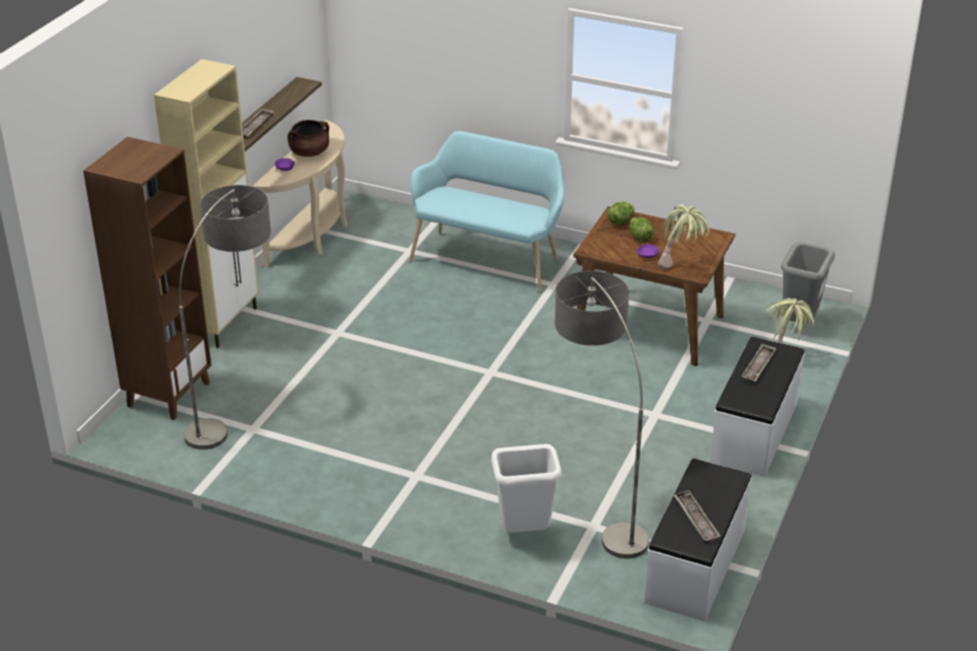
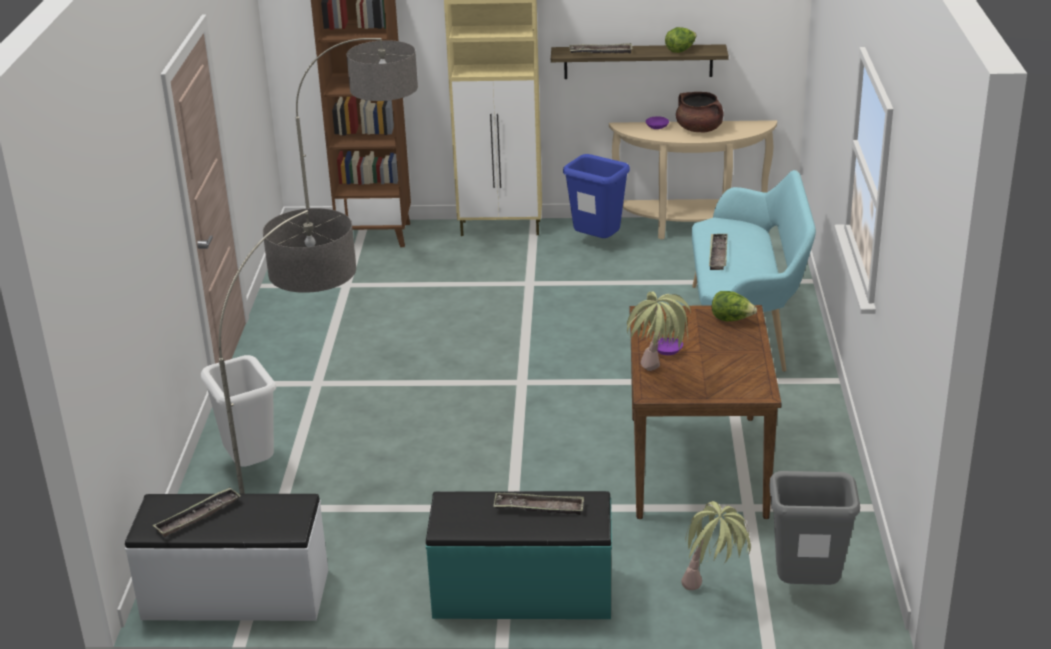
camera: 70 degrees right, 5 degrees down
lettuce [629,217,654,242] -> lettuce moved to [665,27,697,53]
white bench [710,337,805,477] -> turquoise bench [426,491,612,619]
none -> blue trash can [563,154,630,238]
none -> tray [709,234,728,270]

